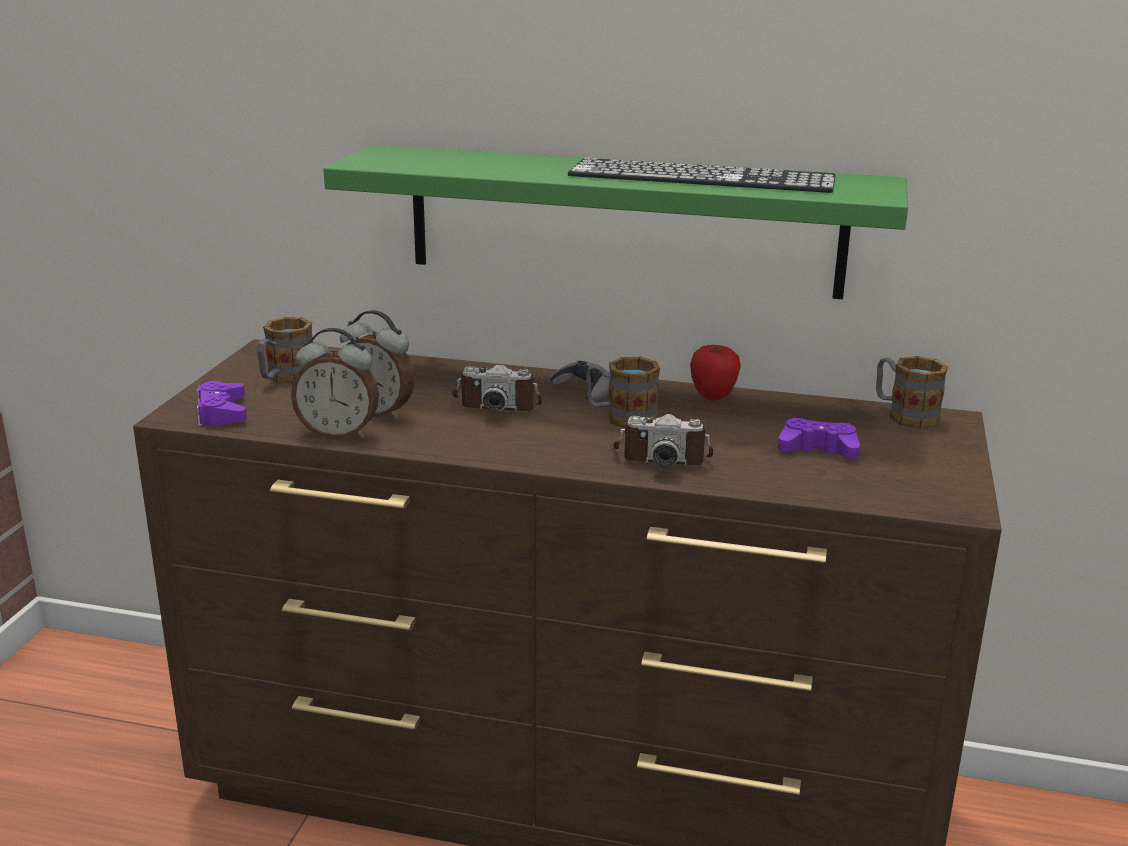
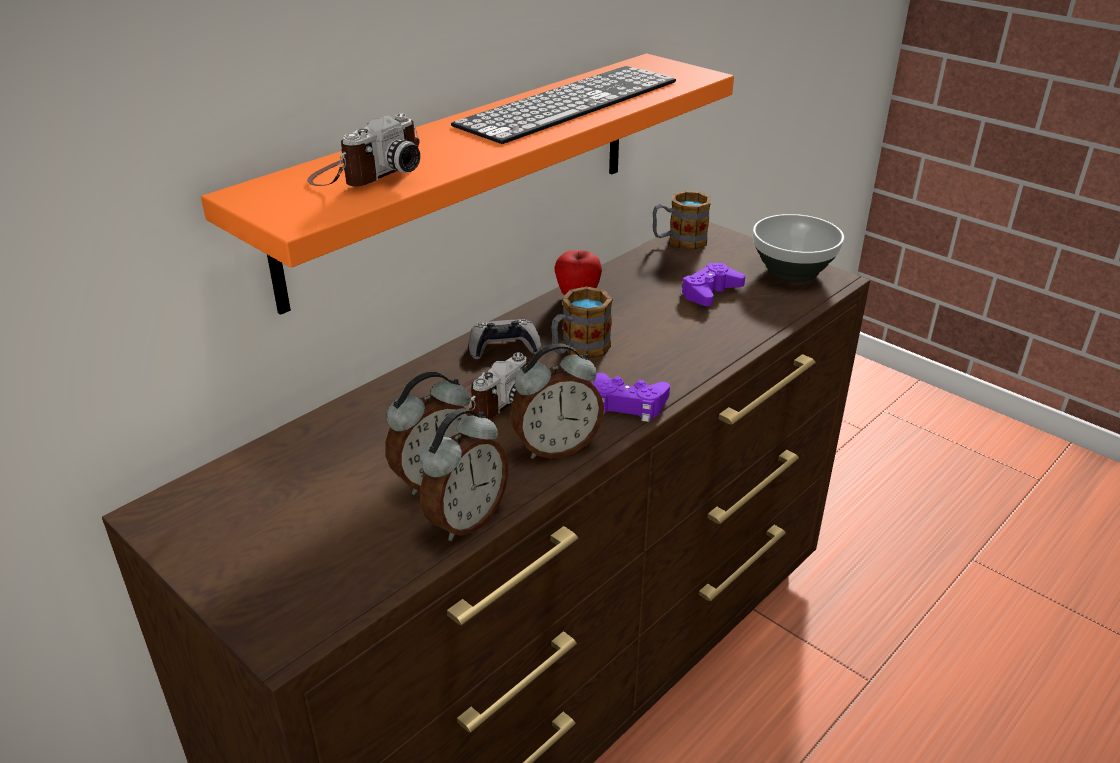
camera: 60 degrees left, 10 degrees up
purple game controller [197,381,247,426] -> purple game controller moved to [593,373,670,422]
mug [257,317,313,383] -> none
green shelf [323,145,908,299] -> orange shelf [201,53,734,315]
camera [612,414,713,467] -> camera moved to [307,114,420,186]
none -> alarm clock [510,344,604,459]
none -> bowl [753,214,844,282]

